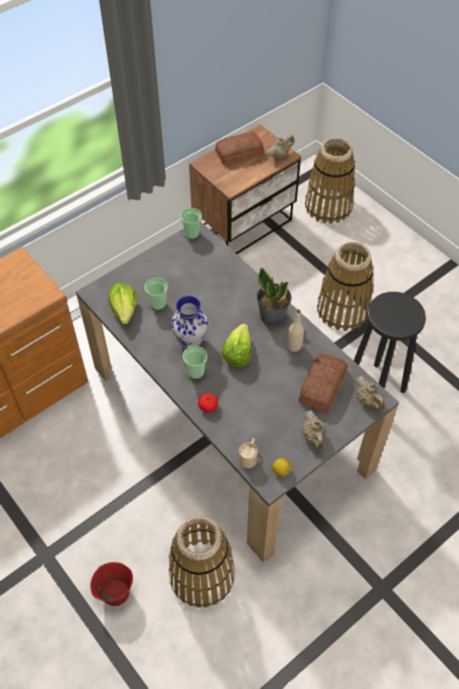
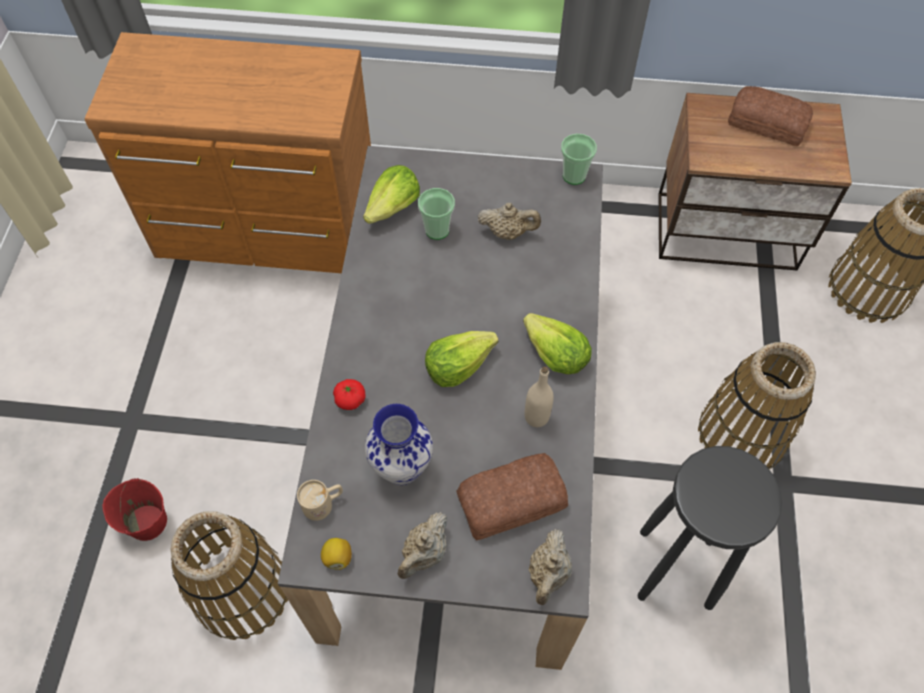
camera: 45 degrees right, 5 degrees up
vase [171,296,208,349] -> vase moved to [365,404,433,485]
cup [183,346,207,379] -> none
potted plant [257,268,291,326] -> lettuce [523,313,592,374]
beige teapot [267,135,294,160] -> beige teapot moved to [477,203,541,240]

